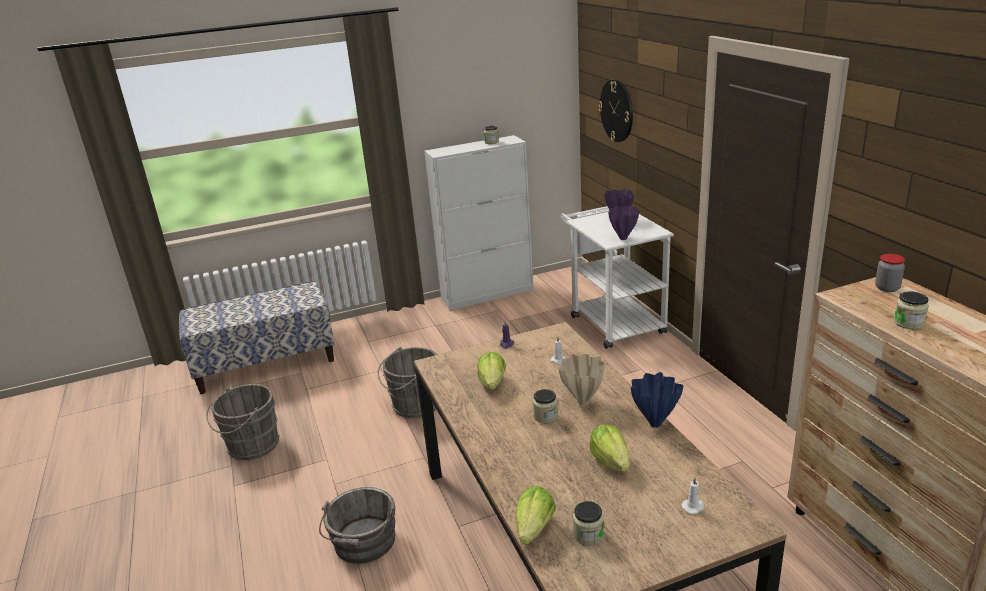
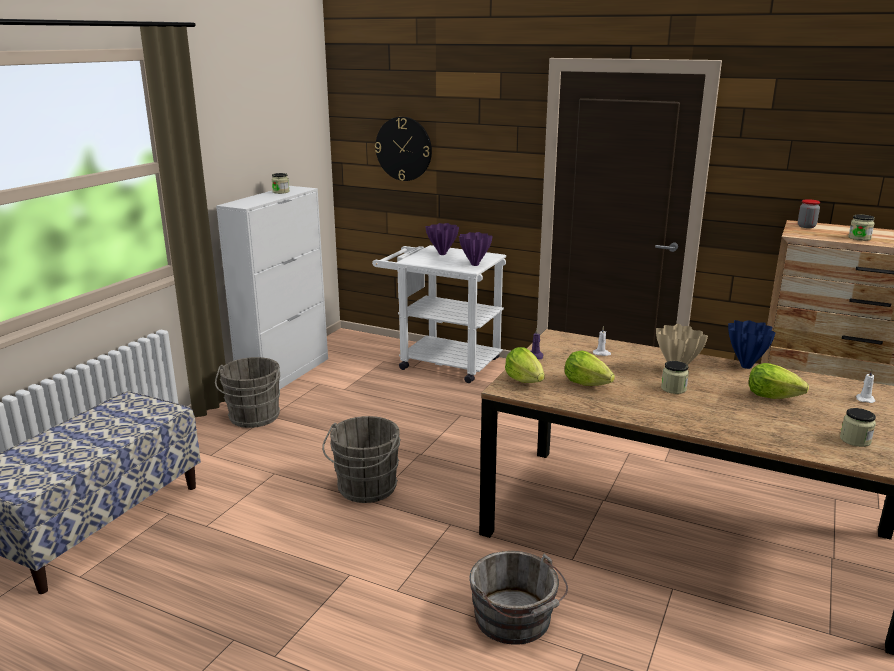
camera: 45 degrees left, 5 degrees down
grey bucket [206,384,280,460] -> grey bucket moved to [215,357,280,428]
lettuce [516,486,556,544] -> lettuce moved to [505,347,545,383]

